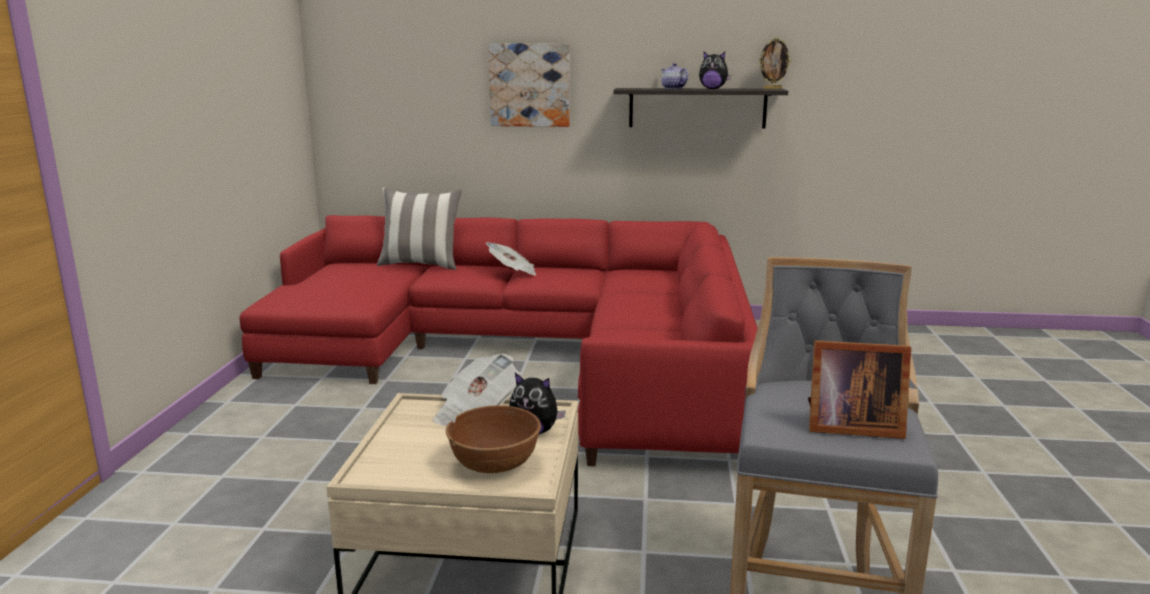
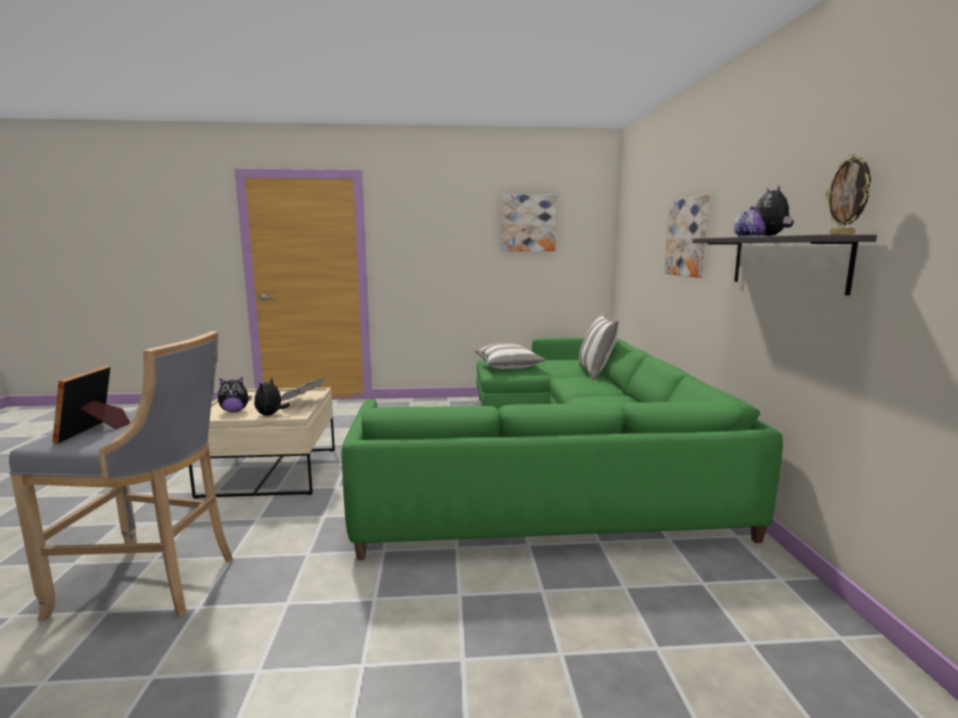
camera: 80 degrees right, 5 degrees down
red sofa [240,215,758,466] -> green sofa [341,337,783,560]
brown bowl [446,405,541,473] -> plush toy [218,377,252,412]
newspaper [486,242,536,275] -> none
none -> pillow [474,343,546,369]
none -> picture [501,195,557,251]

